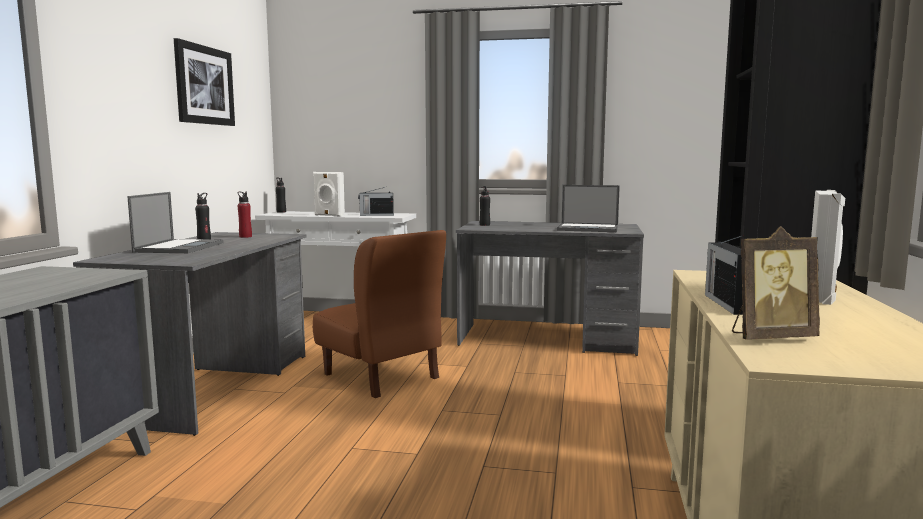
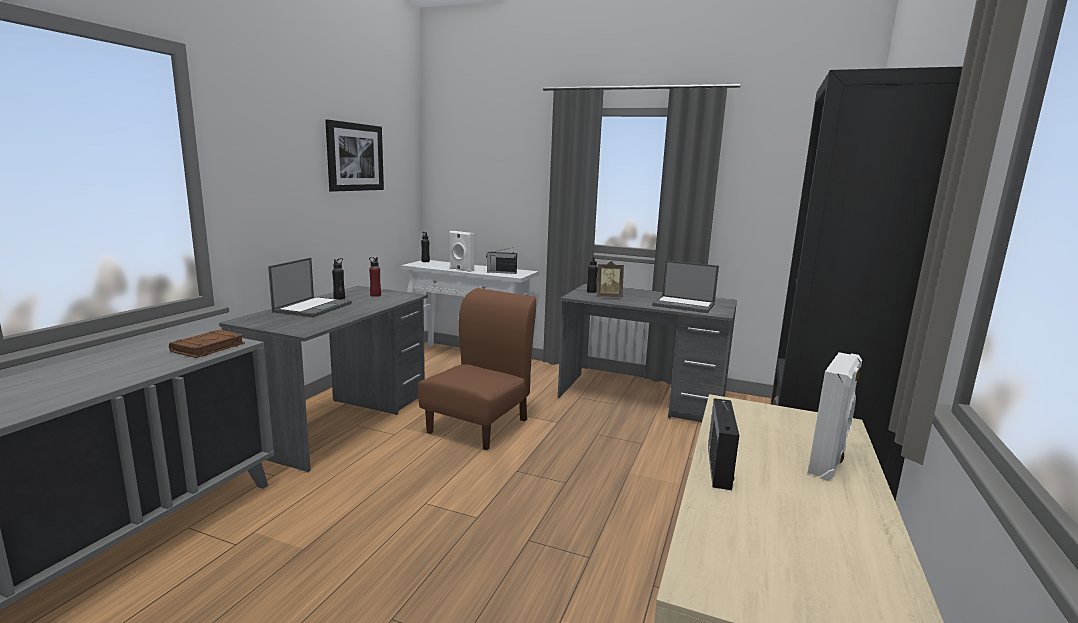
camera: 10 degrees right, 5 degrees up
brown chair [313,230,446,398] -> brown chair turned 120 degrees counterclockwise [418,288,536,450]
picture frame [732,226,820,340] -> picture frame moved to [596,261,624,297]
none -> brown book [169,330,245,358]

